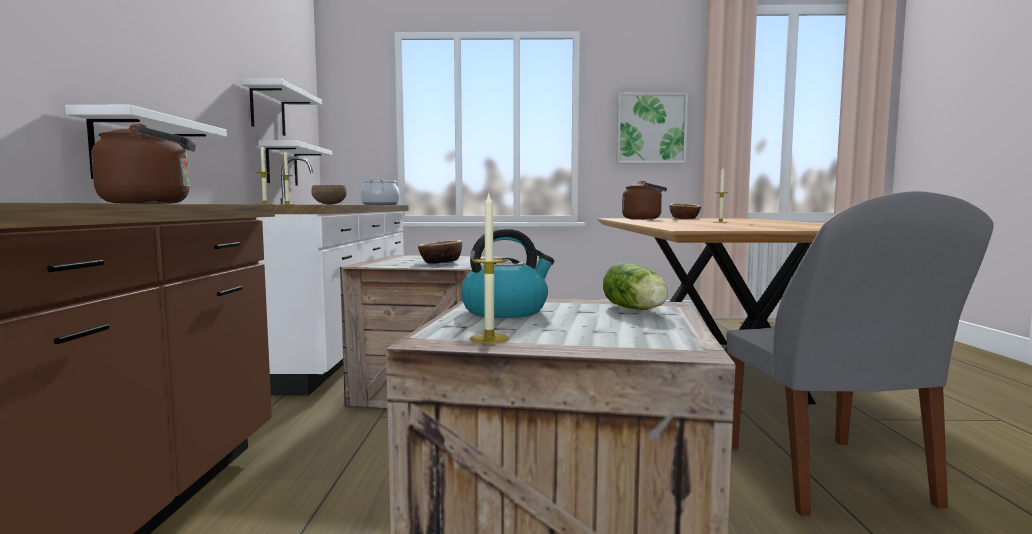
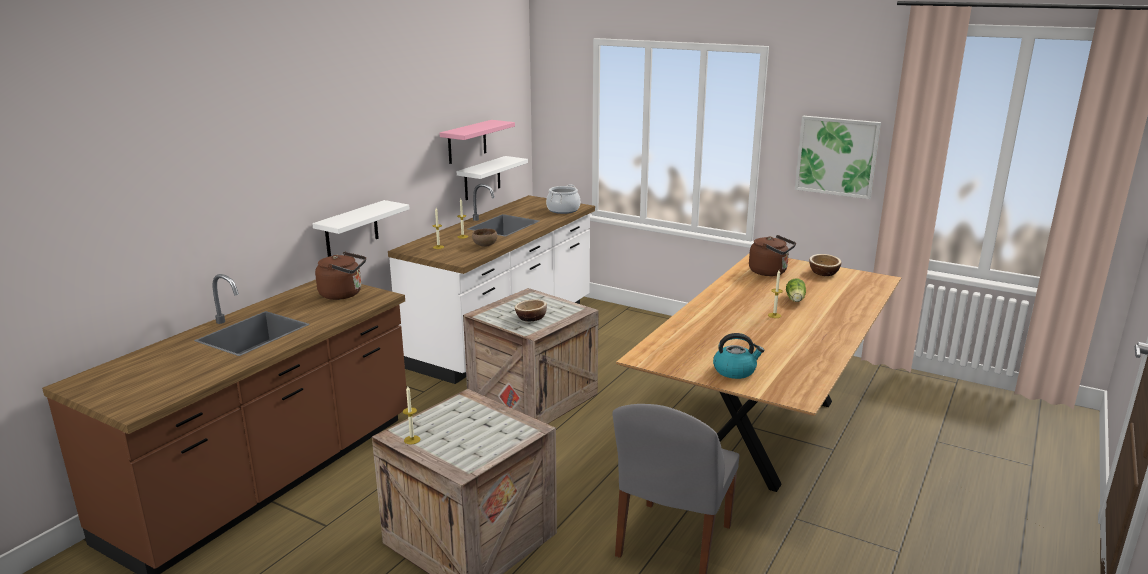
camera: 30 degrees right, 15 degrees up
white shelf [241,78,322,136] -> pink shelf [439,120,515,164]
kettle [461,229,554,318] -> kettle moved to [713,333,764,379]
lettuce [603,262,668,310] -> lettuce moved to [786,278,806,302]

